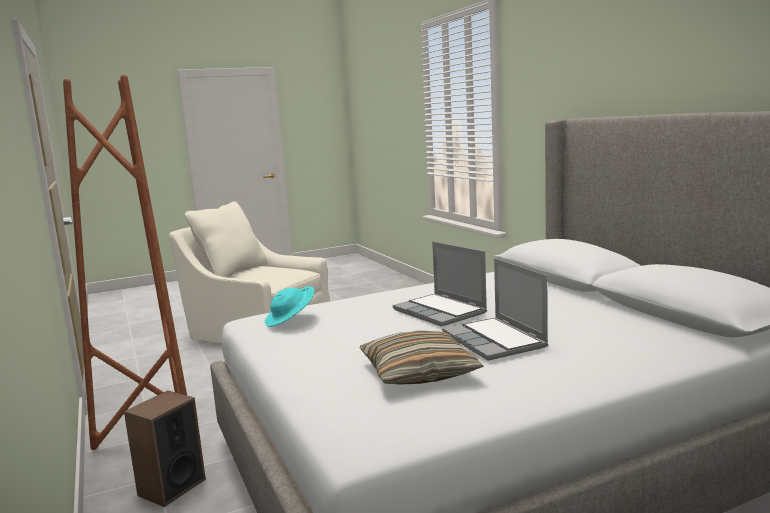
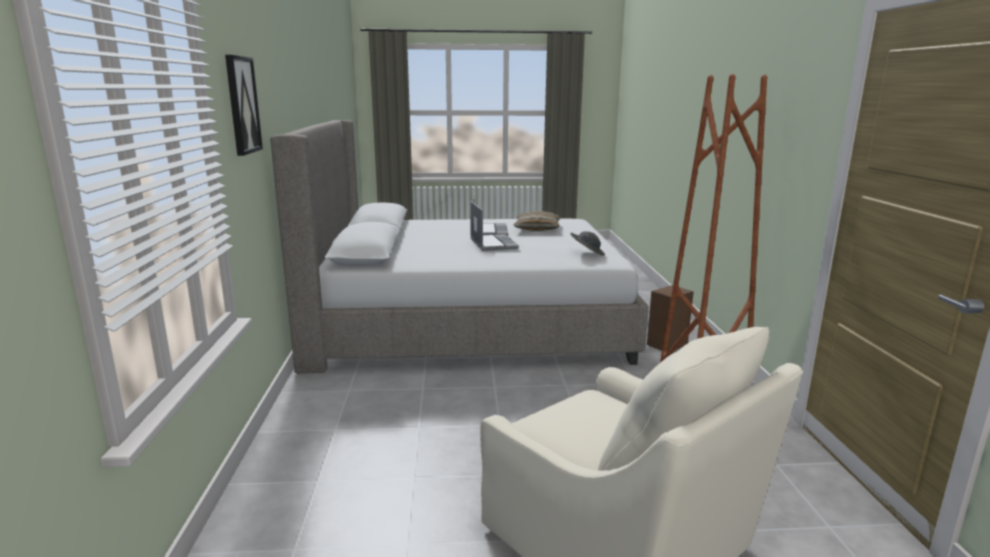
camera: 160 degrees left, 5 degrees up
turquoise hat [265,286,314,327] -> grey hat [571,231,605,255]
none -> picture [225,55,263,156]

